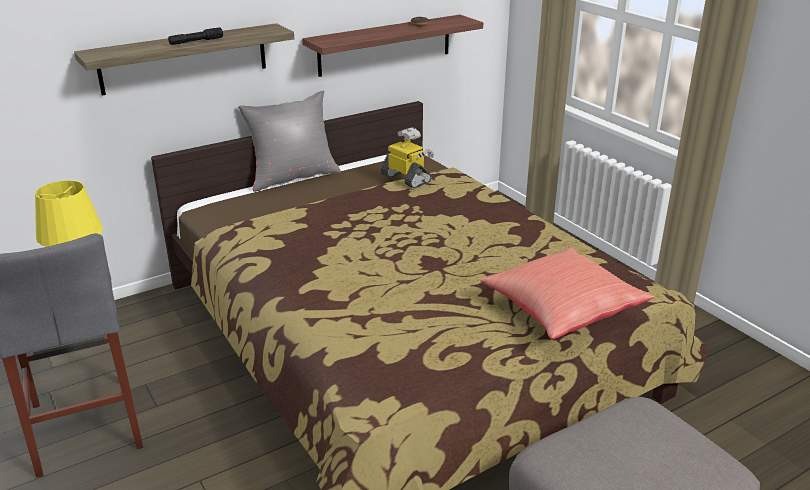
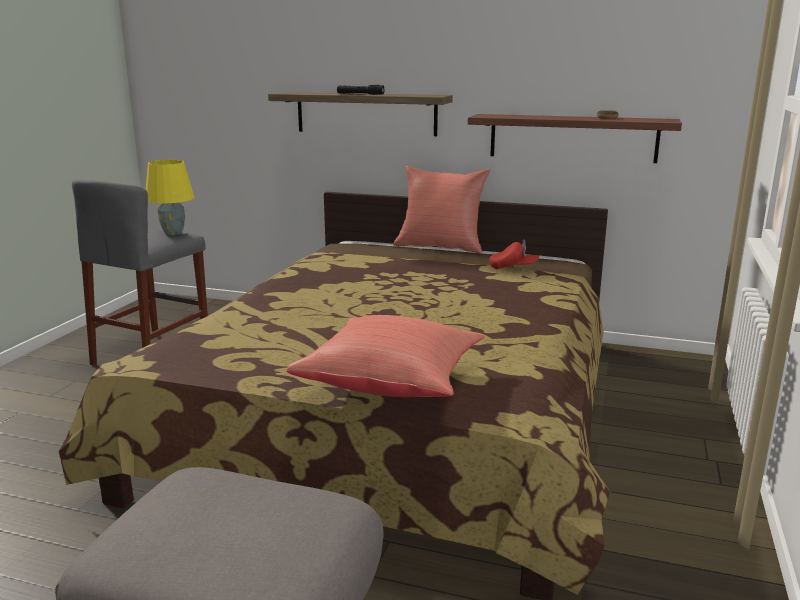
camera: 50 degrees right, 10 degrees down
grey pillow [238,91,341,192] -> red pillow [393,166,490,254]
toy robot [381,128,434,188] -> red cap [489,240,539,269]

